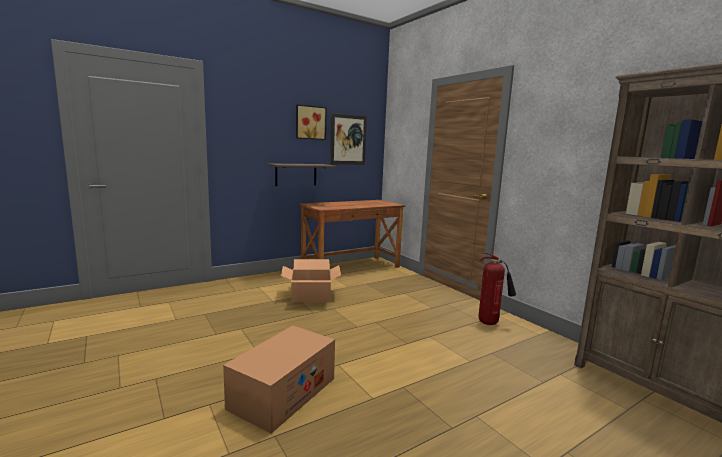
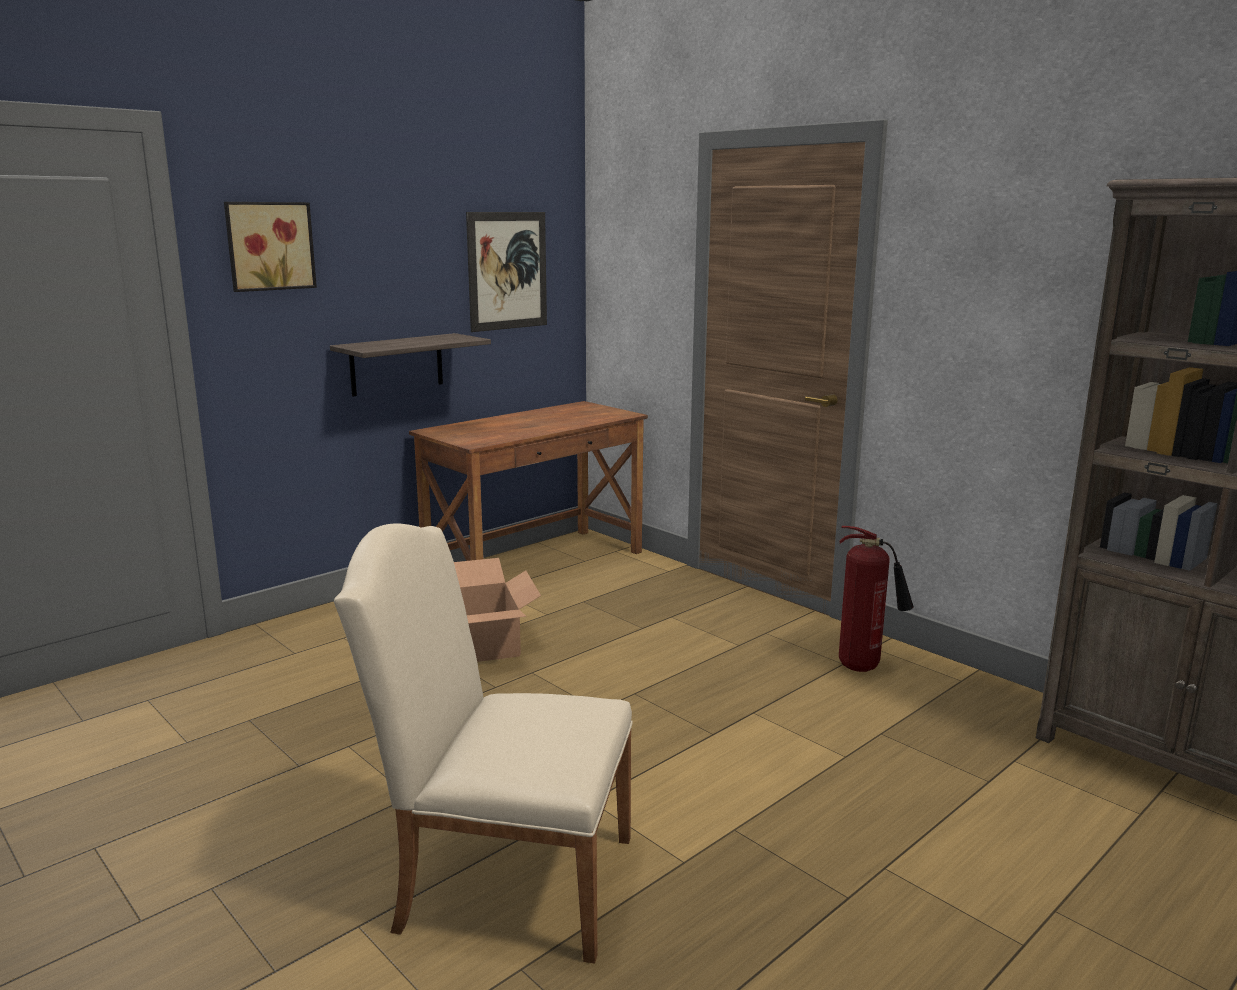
camera: 10 degrees left, 5 degrees up
cardboard box [223,326,335,434] -> beige chair [334,523,633,964]
picture [296,105,327,140] -> picture moved to [224,202,317,292]

